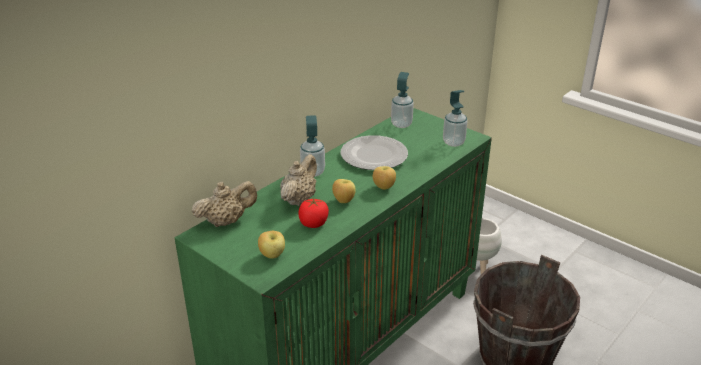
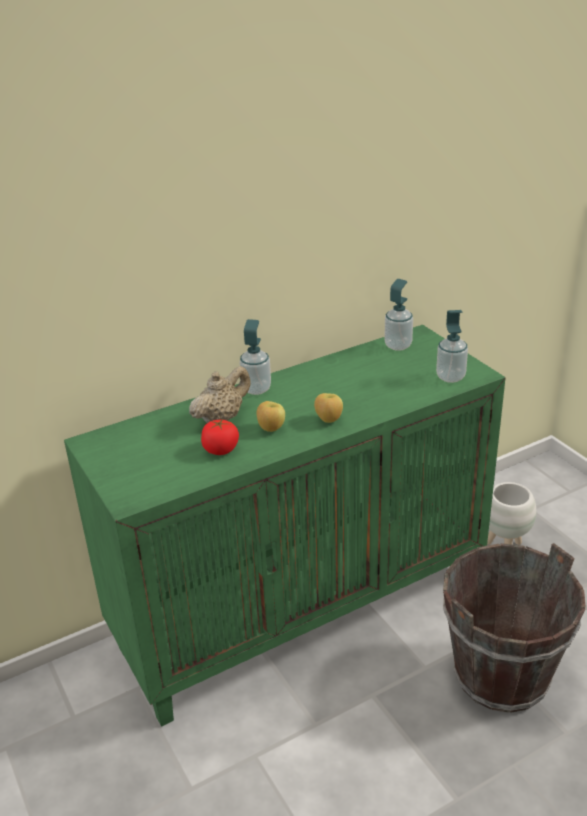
camera: 20 degrees right, 0 degrees up
beige teapot [191,181,257,227] -> none
apple [258,231,285,259] -> none
plate [340,135,408,170] -> none

